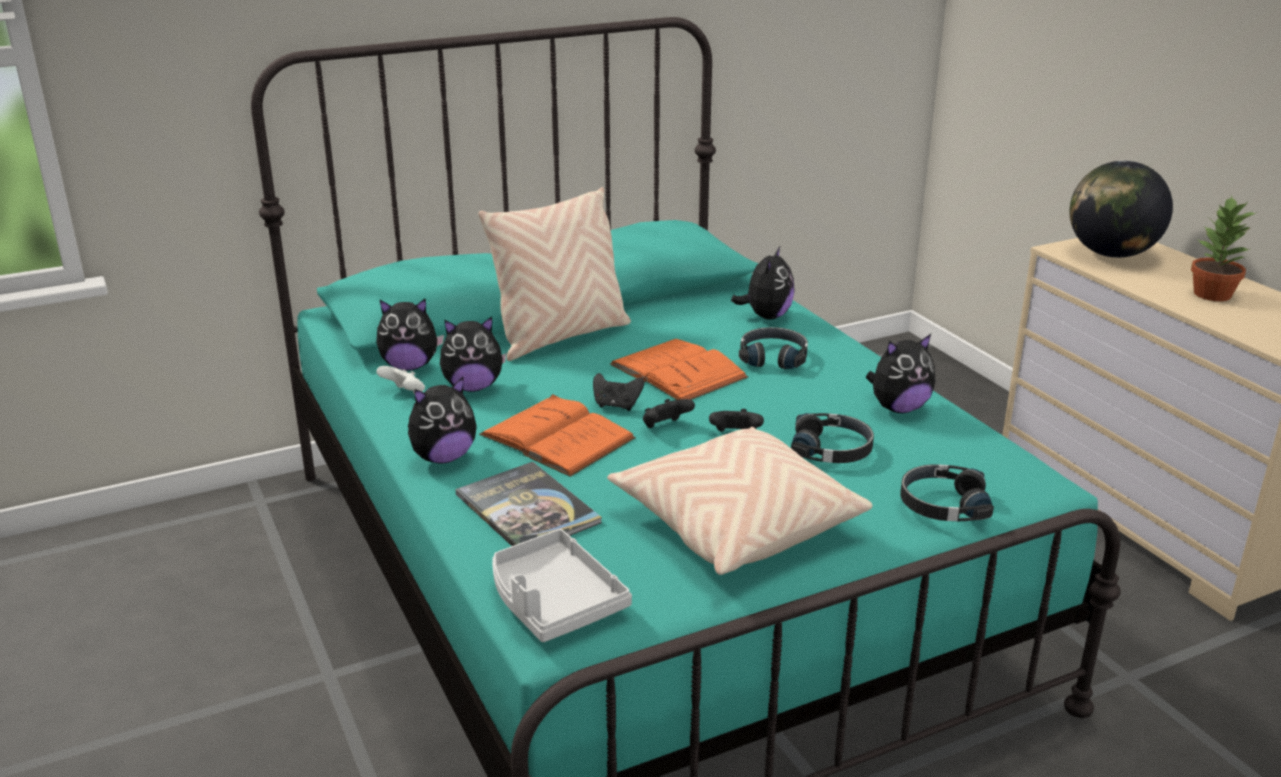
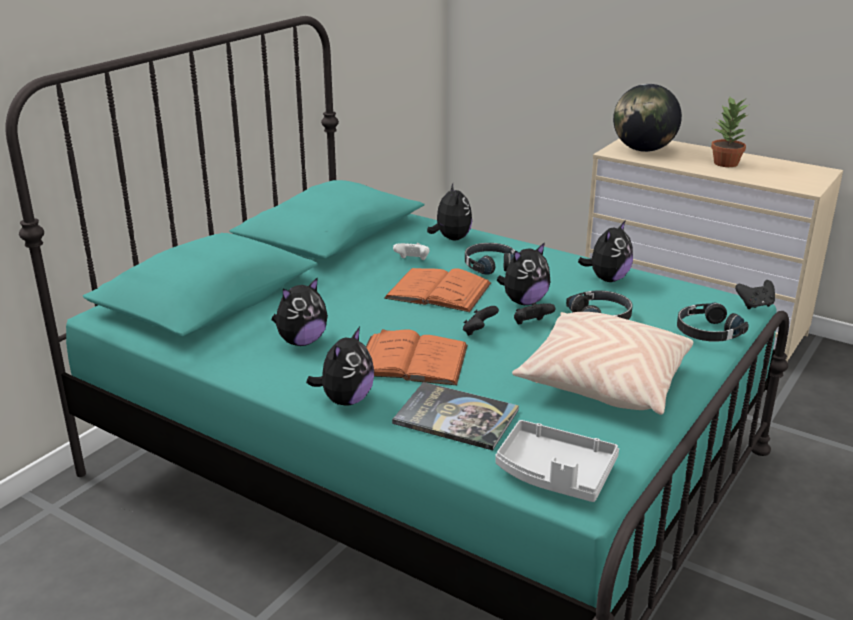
camera: 30 degrees left, 0 degrees up
white game controller [376,366,425,395] -> white game controller moved to [393,243,430,260]
plush toy [377,298,444,371] -> plush toy moved to [496,242,550,305]
beige pillow [478,187,631,361] -> none
black game controller [593,373,644,411] -> black game controller moved to [735,280,775,309]

